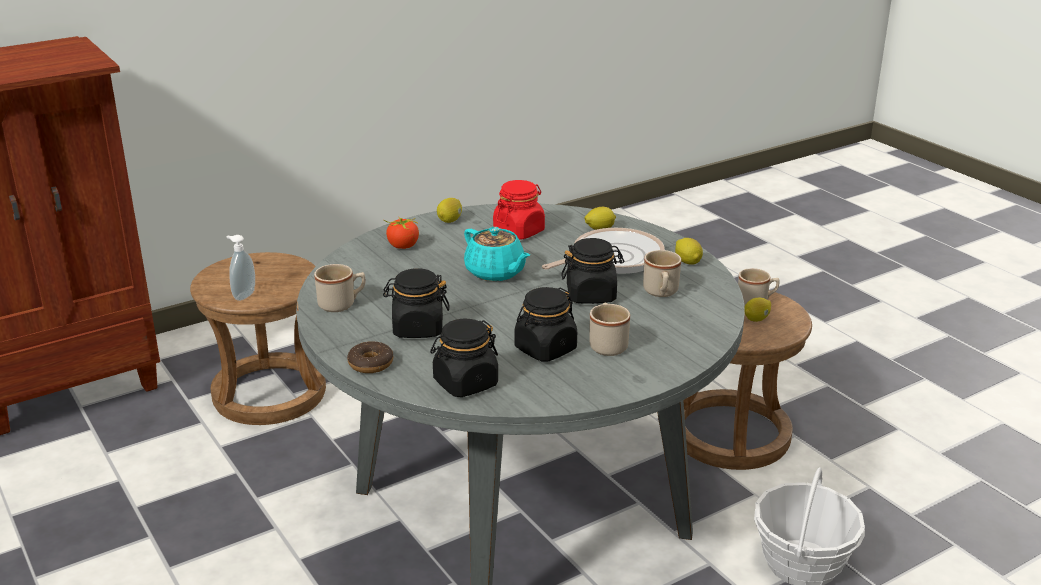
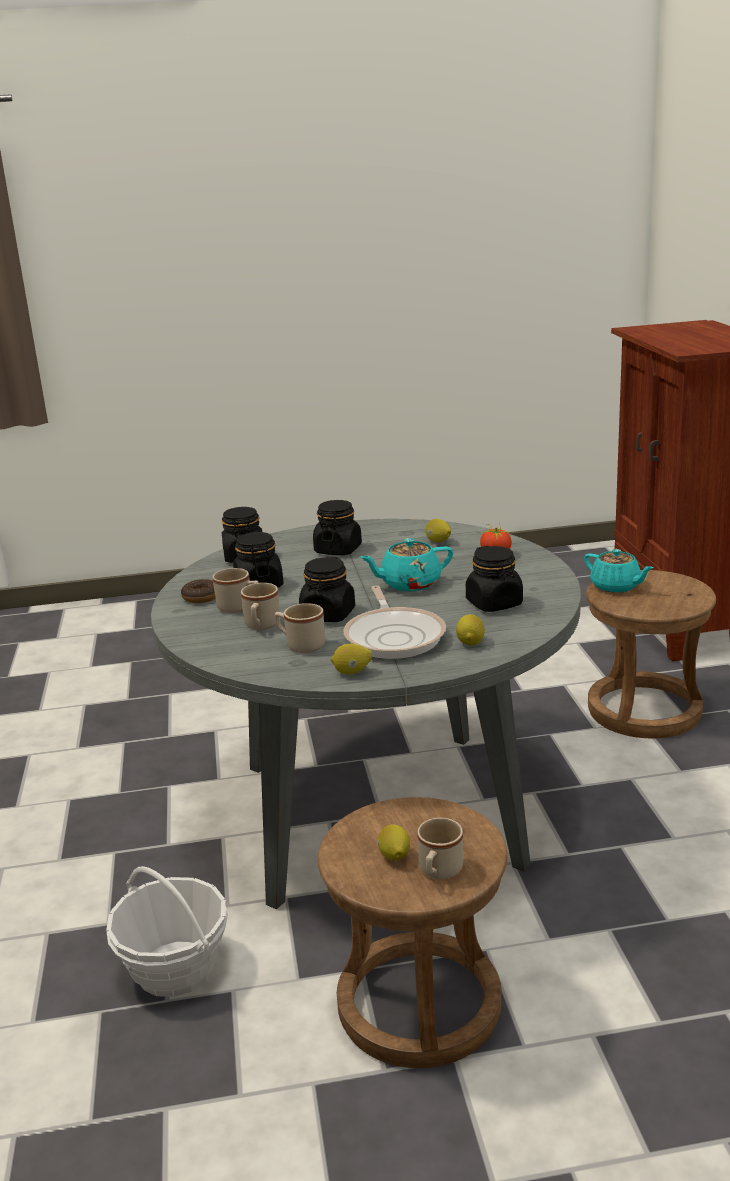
camera: 115 degrees right, 5 degrees down
soap dispenser [227,235,255,301] -> turquoise teapot [584,549,654,593]
beige mug [314,264,365,312] -> beige mug moved to [241,583,280,630]
donut [347,341,393,373] -> donut moved to [181,579,215,603]
lemon [437,198,462,223] -> lemon moved to [425,519,451,542]
red jar [493,180,545,240] -> black jar [466,546,523,612]

